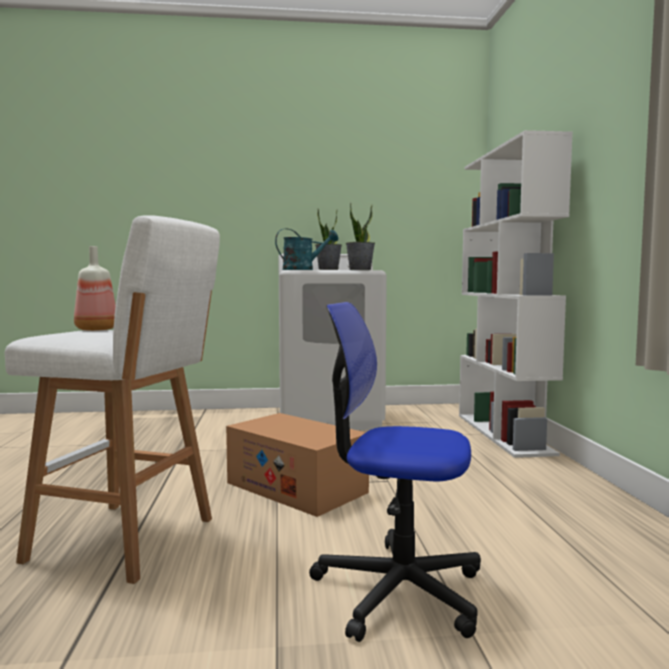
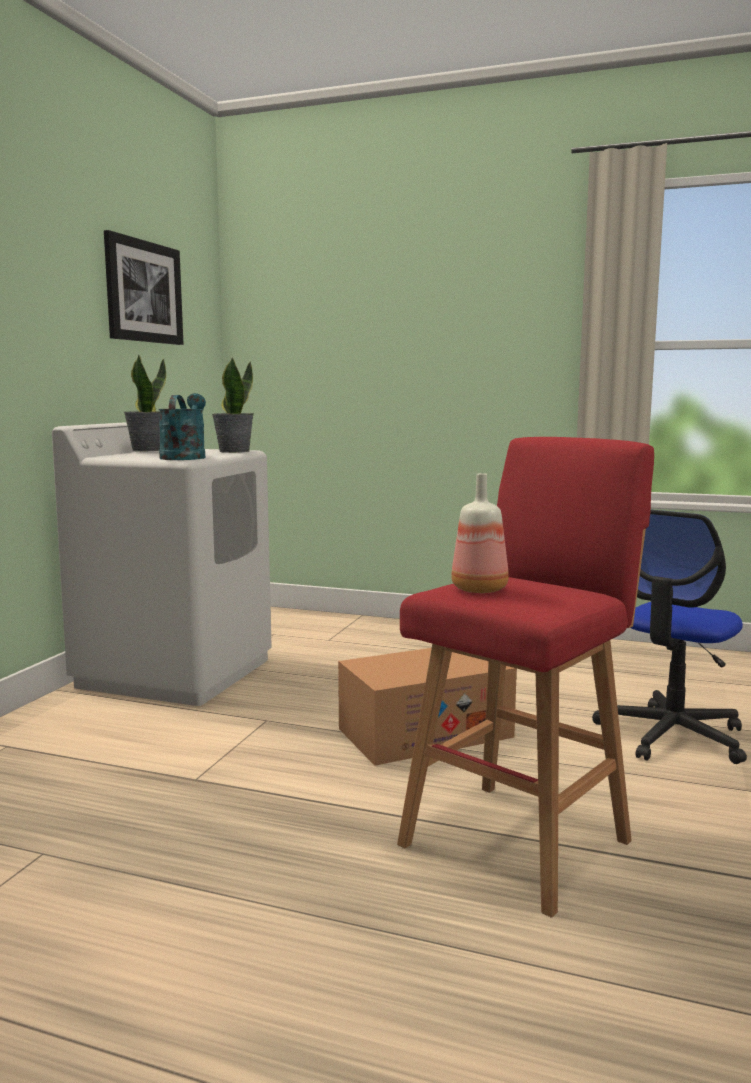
camera: 65 degrees left, 5 degrees up
white stool [5,215,220,584] -> red stool [397,437,654,918]
white bookcase [459,130,573,458] -> none
none -> picture [104,230,183,345]

